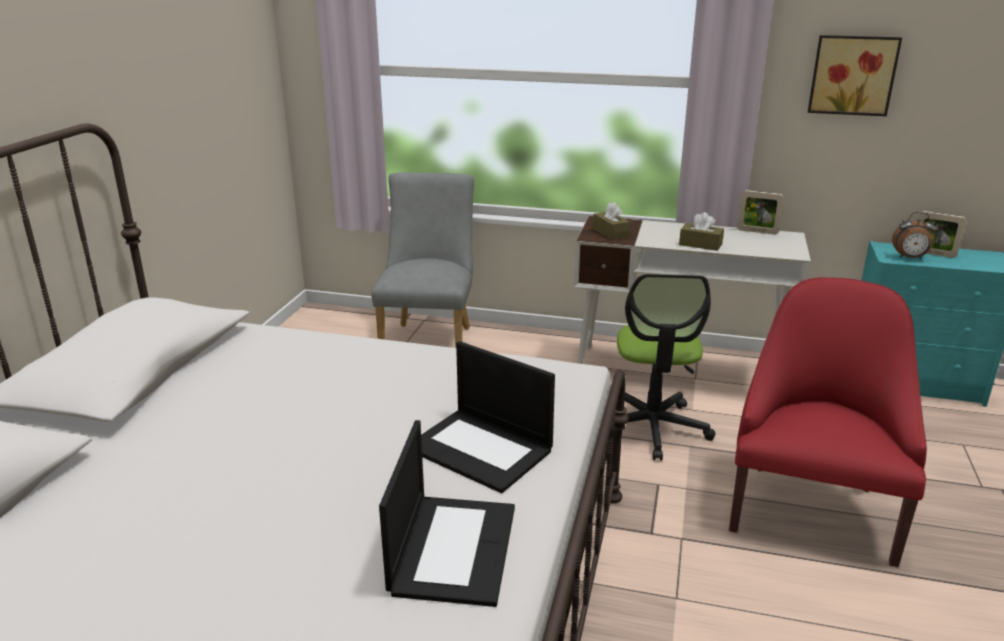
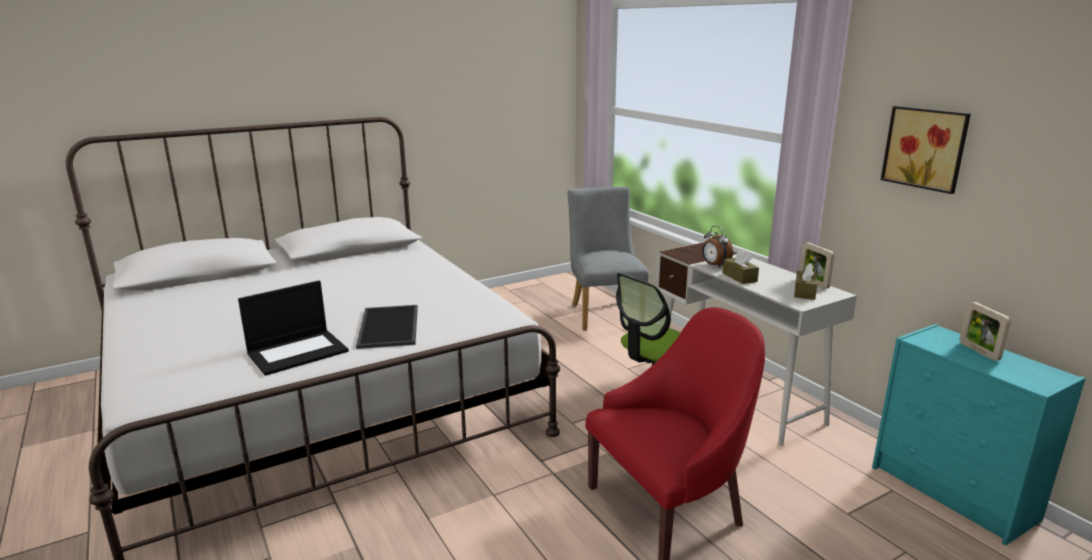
camera: 45 degrees right, 5 degrees down
grey chair [371,172,474,345] -> grey chair turned 60 degrees counterclockwise [567,187,649,331]
laptop [421,341,555,493] -> tray [356,305,418,349]
brown tissue box [593,202,630,240] -> brown tissue box moved to [794,263,817,300]
alarm clock [892,212,936,260] -> alarm clock moved to [702,226,733,268]

